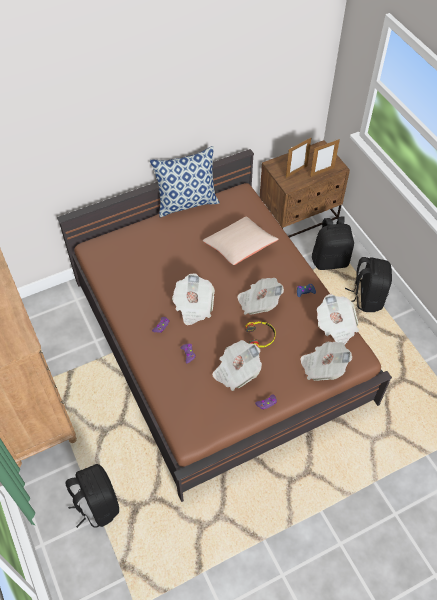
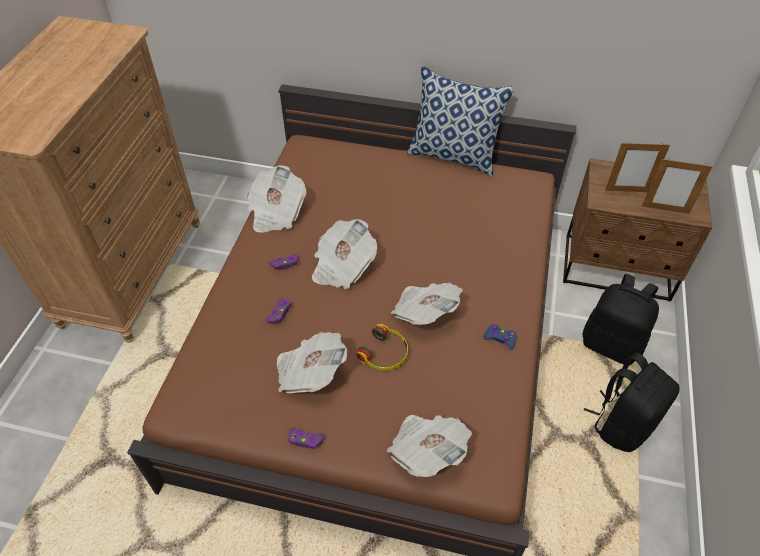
camera: 40 degrees right, 5 degrees down
black backpack [66,464,119,528] -> none
beige pillow [203,216,279,265] -> none
newspaper [317,294,359,344] -> newspaper moved to [247,165,306,233]

